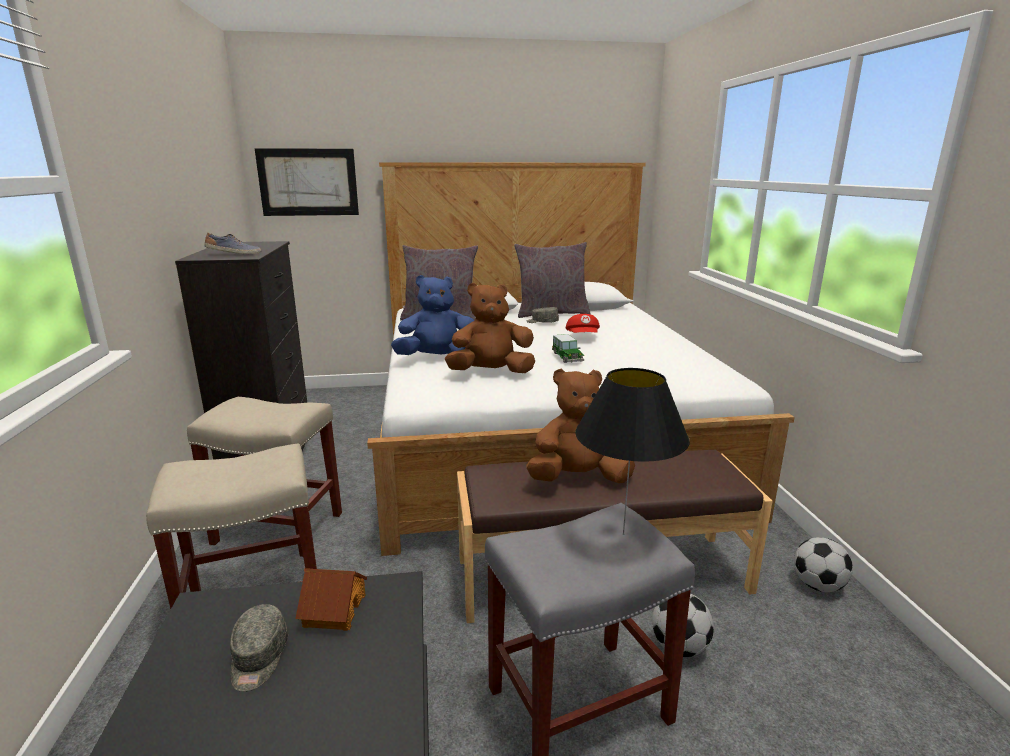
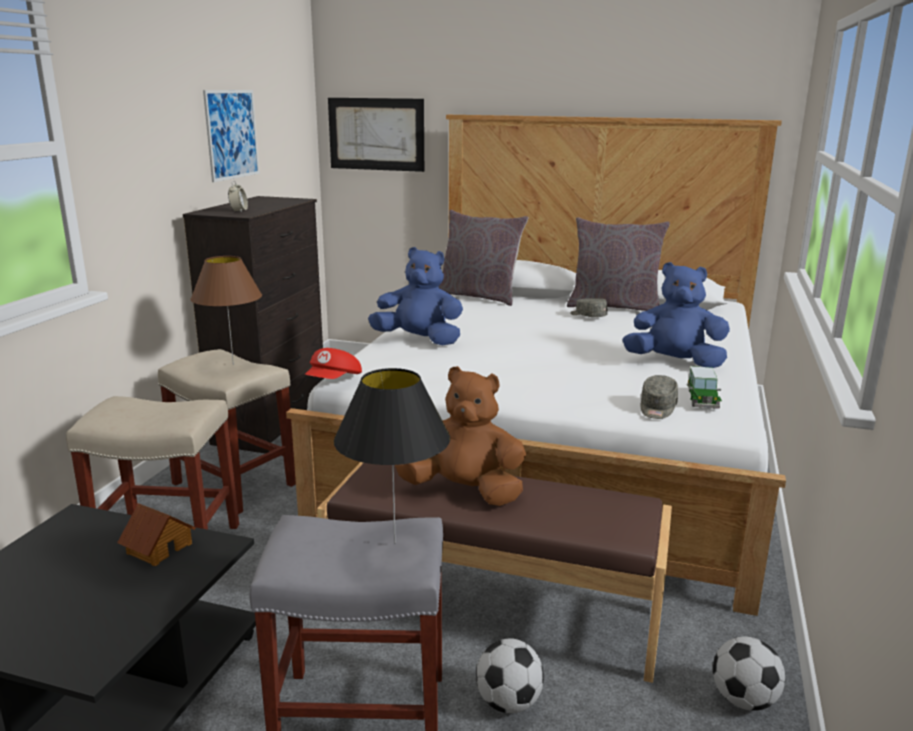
camera: 25 degrees right, 0 degrees up
shoe [204,232,261,254] -> alarm clock [228,181,248,211]
grey cap [230,604,288,692] -> grey cap moved to [641,375,678,419]
brown plush toy [445,283,535,373] -> none
toy car [552,334,584,363] -> toy car moved to [687,366,722,409]
red cap [566,314,600,333] -> red cap moved to [305,348,362,379]
none -> brown table lamp [191,256,262,365]
none -> picture [203,90,260,182]
none -> blue plush toy [622,262,730,368]

